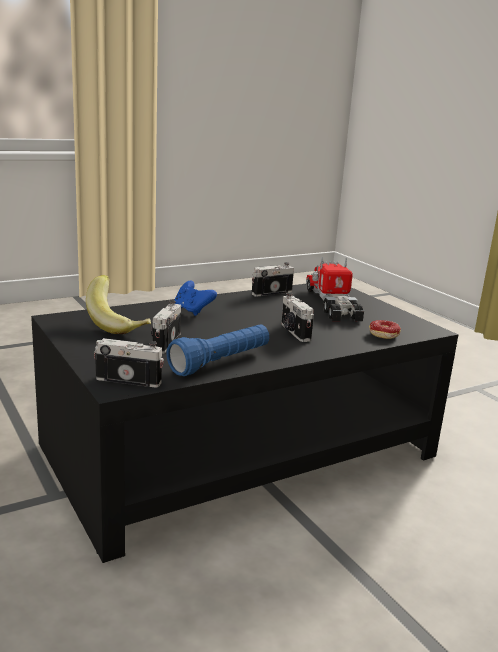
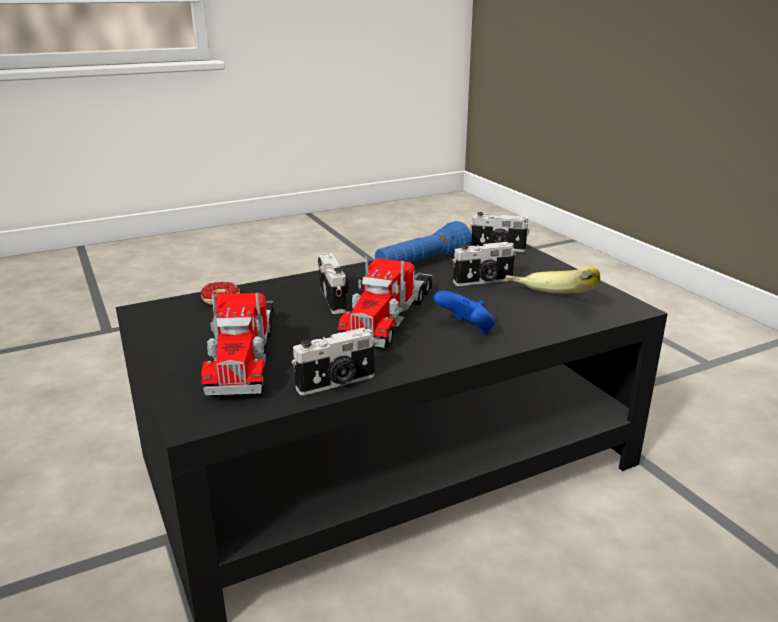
camera: 175 degrees left, 5 degrees up
camera [151,300,181,354] -> camera turned 60 degrees clockwise [453,242,516,286]
none -> toy truck [338,256,432,348]

